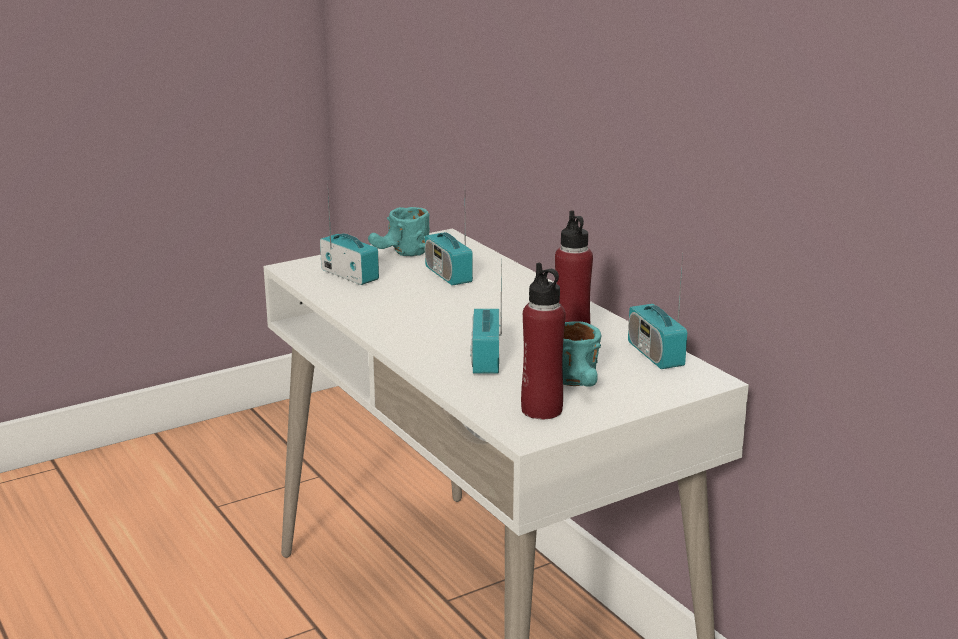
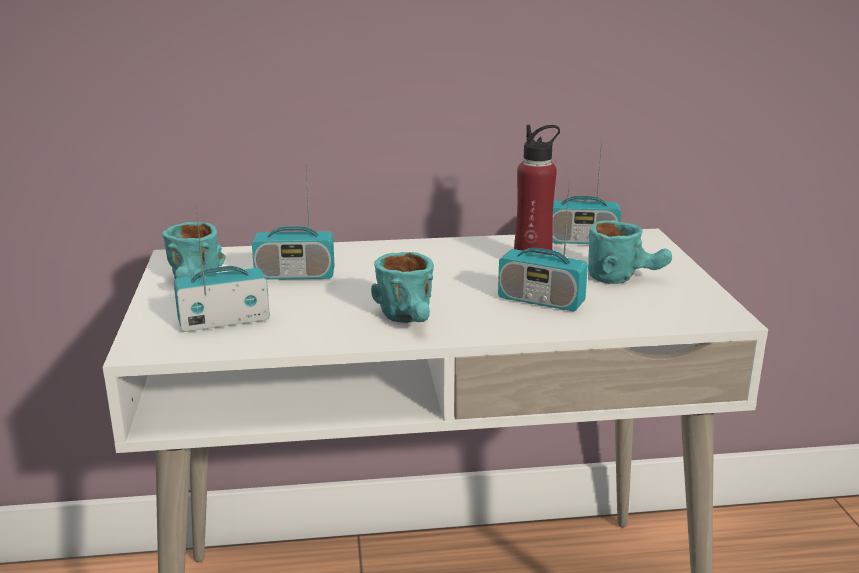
camera: 65 degrees left, 0 degrees up
red bottle [521,263,565,419] -> none
none -> turquoise mug [371,252,434,323]

